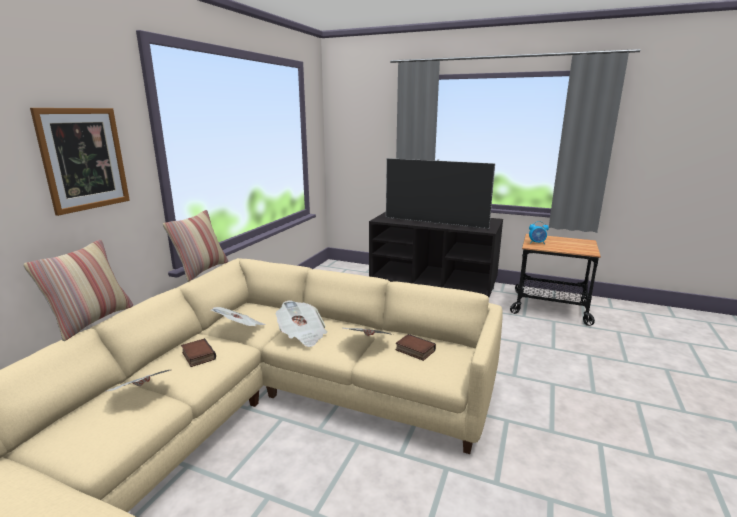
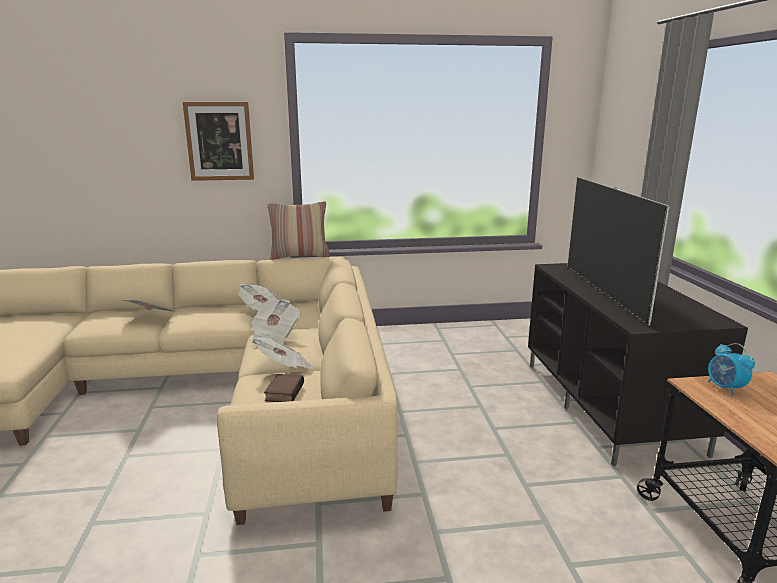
camera: 60 degrees right, 0 degrees up
pillow [24,240,133,341] -> none
book [181,338,216,367] -> none

